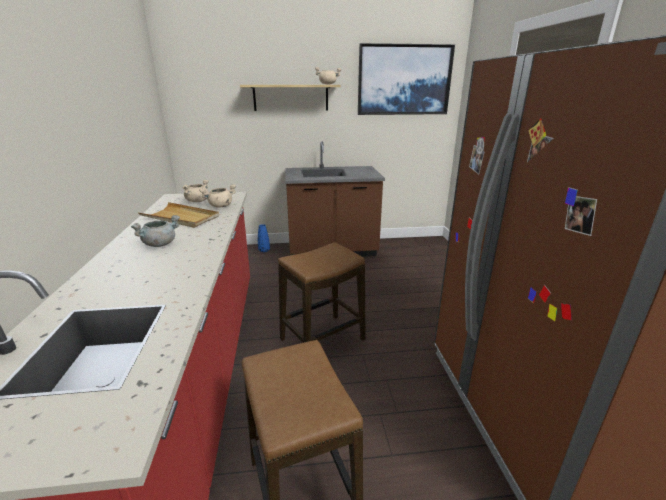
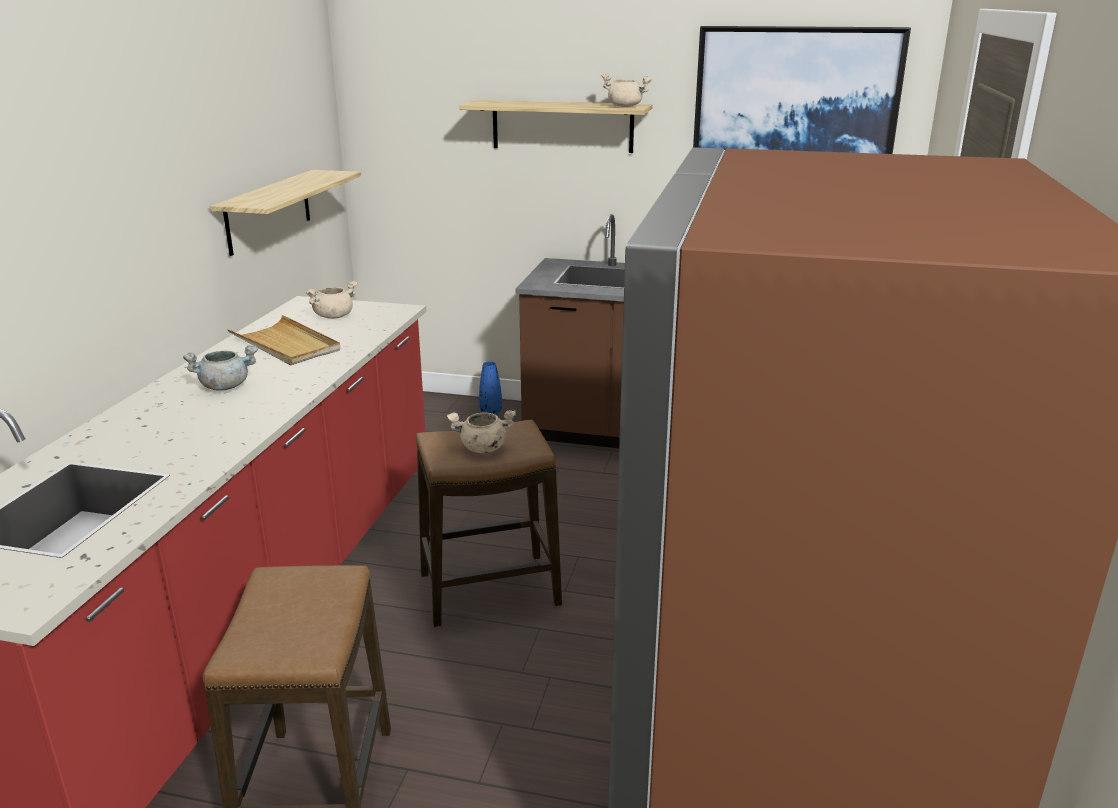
camera: 20 degrees right, 0 degrees up
beige cooking pot [199,184,236,208] -> beige cooking pot moved to [447,410,516,453]
none -> shelf [210,170,361,256]

